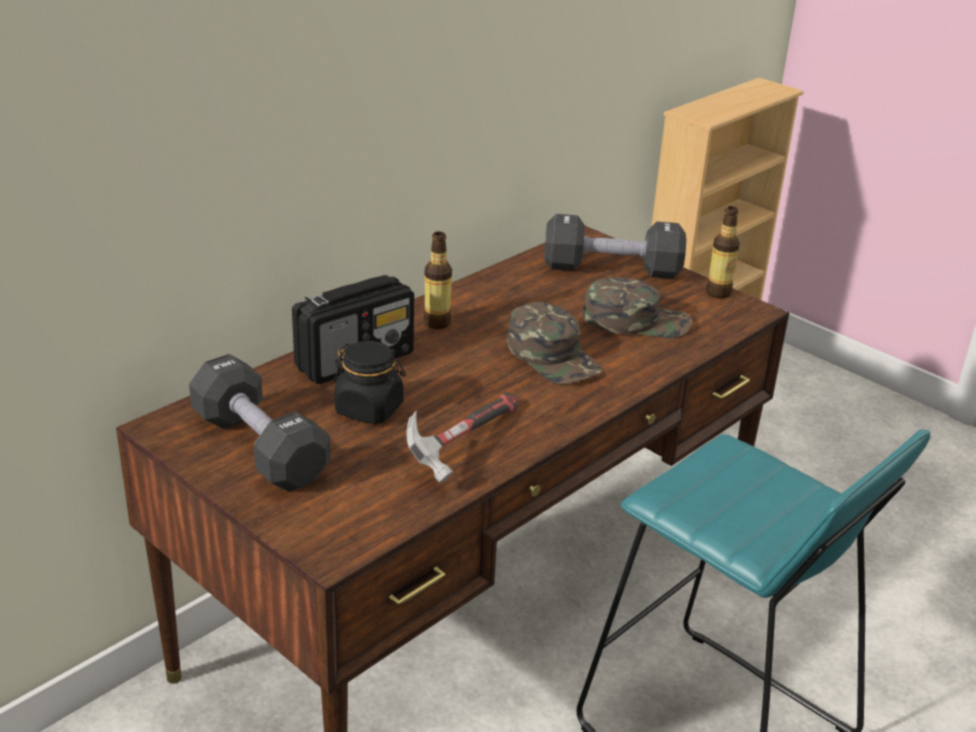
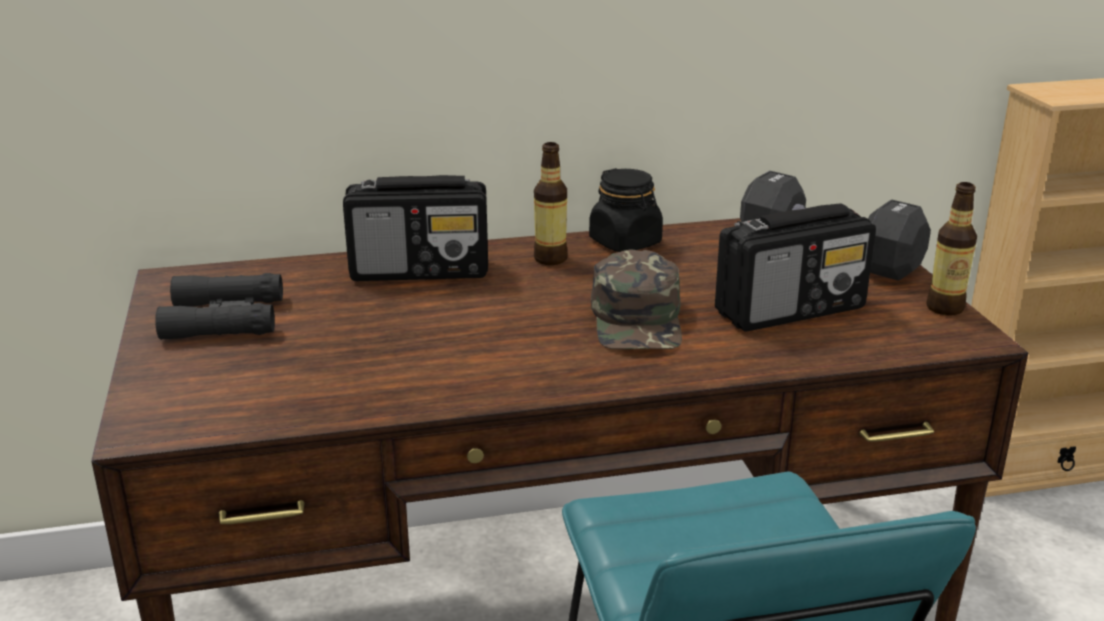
camera: 35 degrees right, 5 degrees down
black dumbbell [189,354,331,492] -> black binoculars [155,273,283,340]
black jar [334,341,406,424] -> black jar moved to [589,168,663,252]
hammer [407,393,517,483] -> none
green cap [583,277,692,338] -> radio [715,203,876,332]

